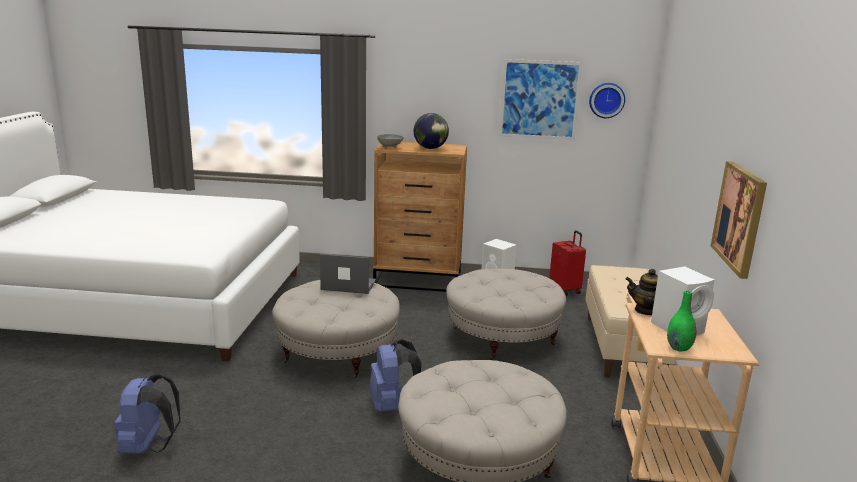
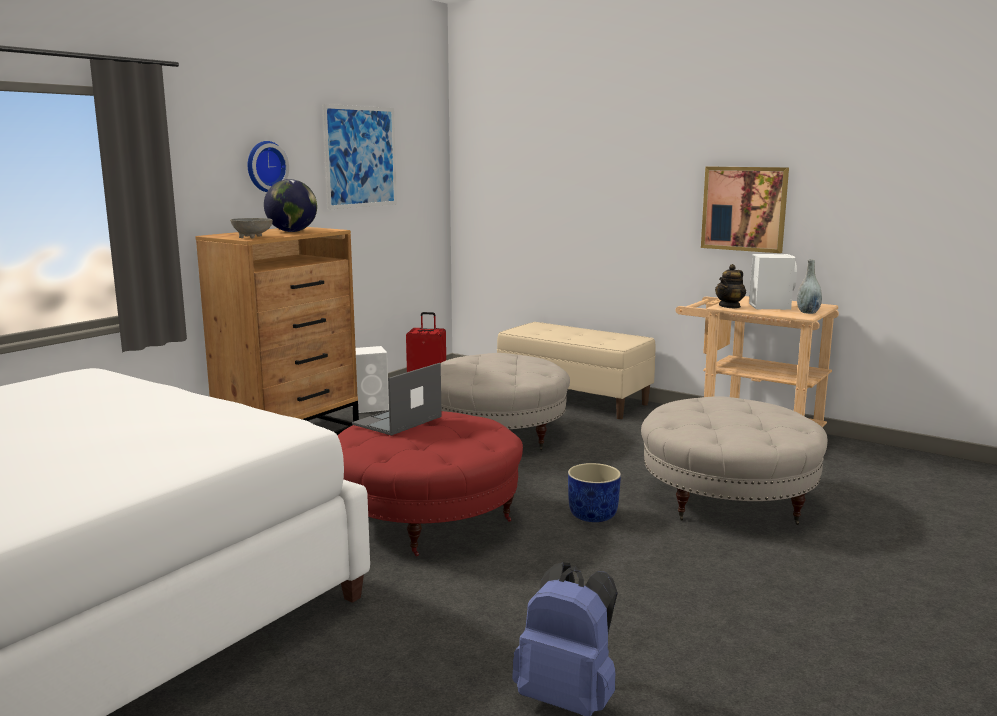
camera: 60 degrees left, 5 degrees down
beige ottoman [272,280,400,378] -> red ottoman [338,411,523,556]
blue backpack [369,339,421,412] -> blue planter [568,463,621,522]
wall clock [589,83,625,118] -> wall clock moved to [248,141,289,192]
green vase [667,291,696,352] -> grey vase [797,259,822,314]

